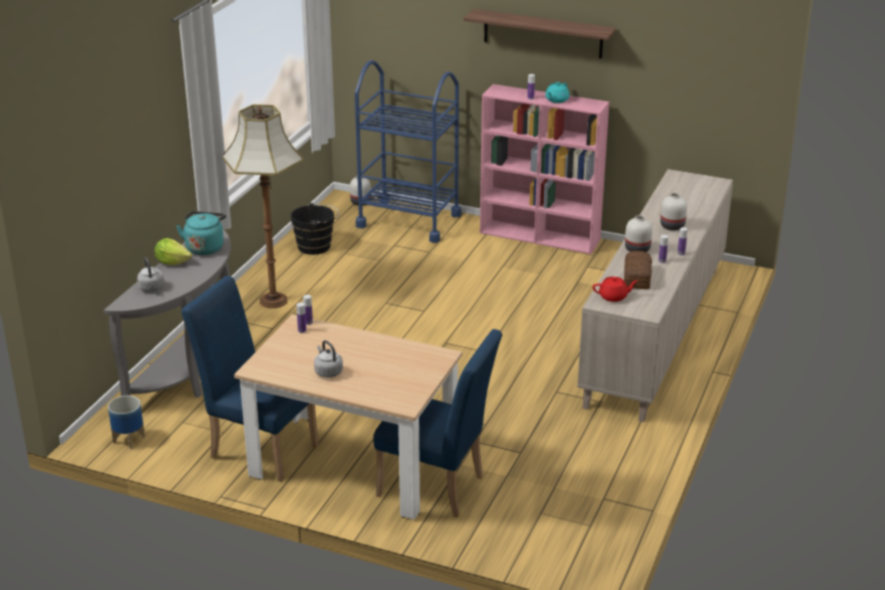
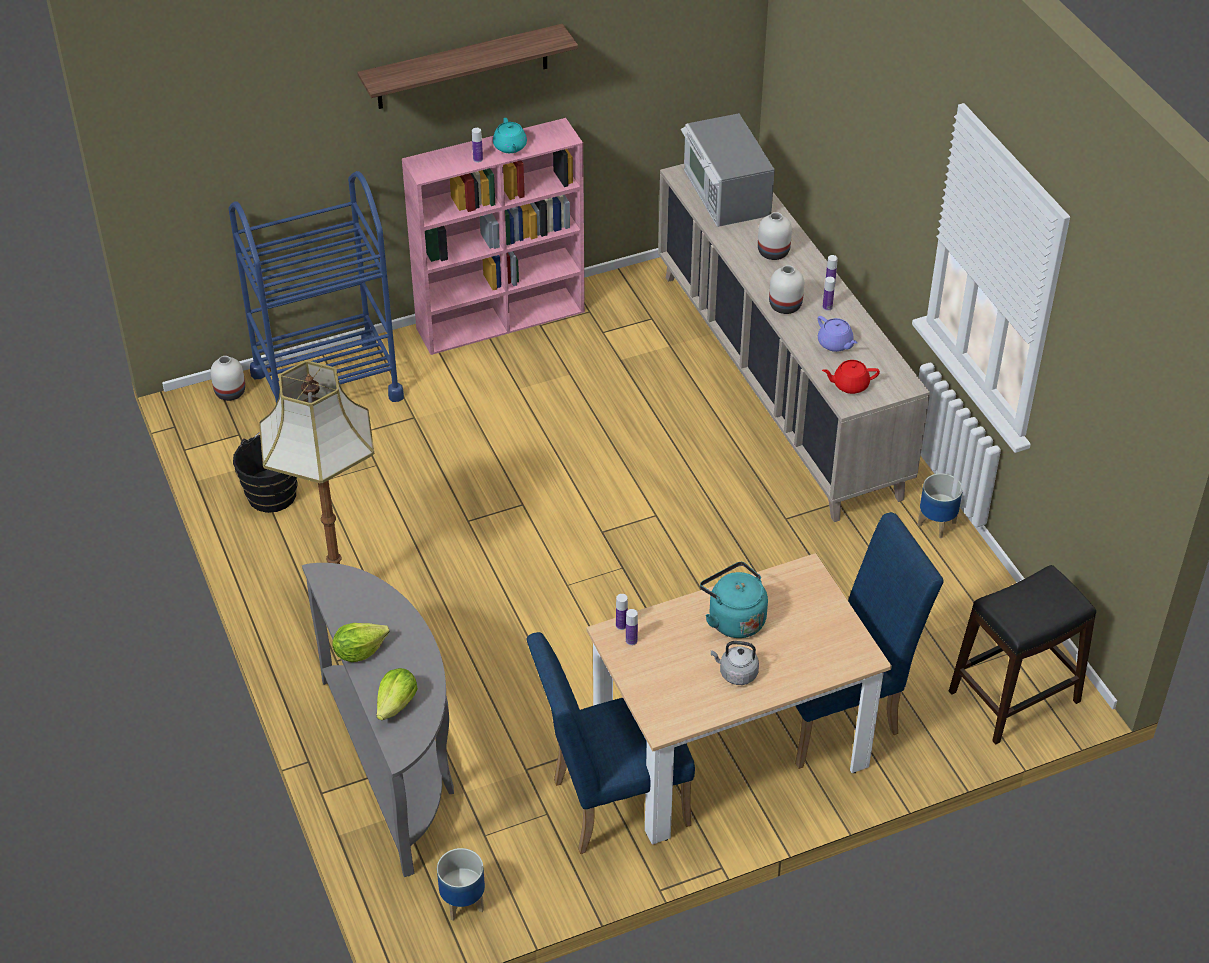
camera: 45 degrees left, 15 degrees up
grey kettle [137,257,164,291] -> lettuce [377,668,418,720]
turquoise kettle [176,211,226,255] -> turquoise kettle moved to [700,562,768,638]
red teapot [593,277,638,302] -> red teapot turned 135 degrees counterclockwise [822,360,880,394]
bread [624,251,652,289] -> purple teapot [818,316,858,352]
none -> microwave [681,113,775,227]
none -> planter [918,473,963,538]
none -> black stool [949,565,1096,745]

